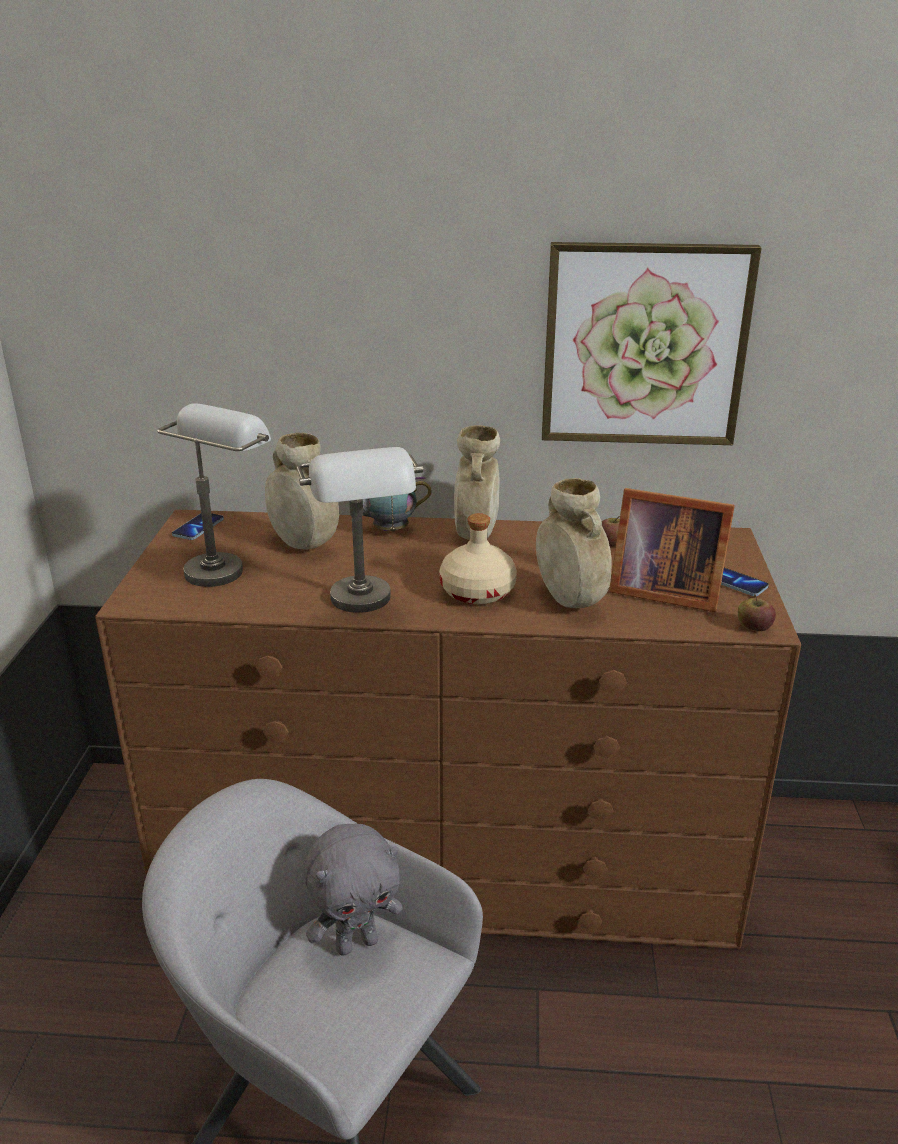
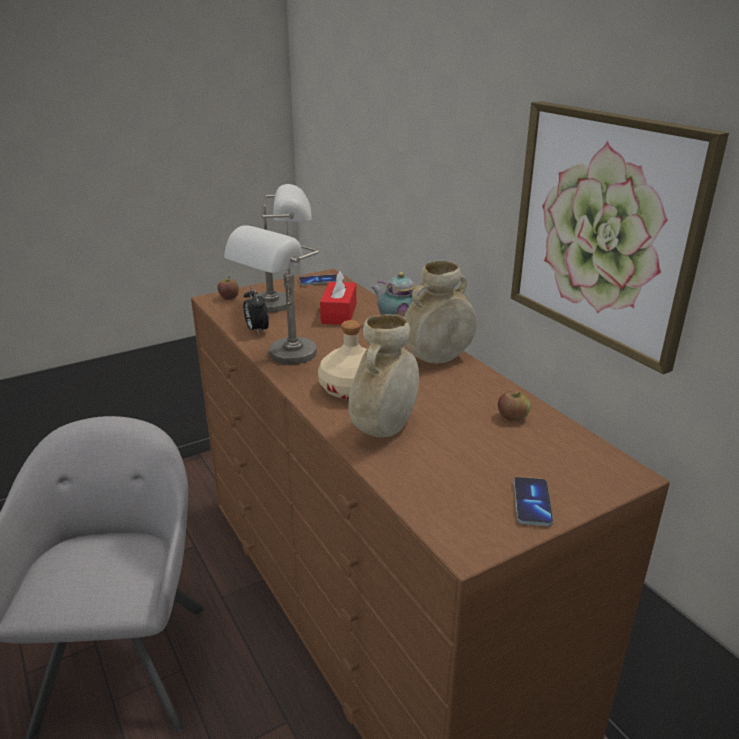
camera: 55 degrees right, 0 degrees up
beige vase [265,433,339,550] -> red tissue box [320,270,356,325]
grey plush toy [304,823,403,956] -> none
picture frame [609,488,735,612] -> none
apple [738,595,776,631] -> apple moved to [217,276,239,300]
none -> alarm clock [243,286,269,334]

